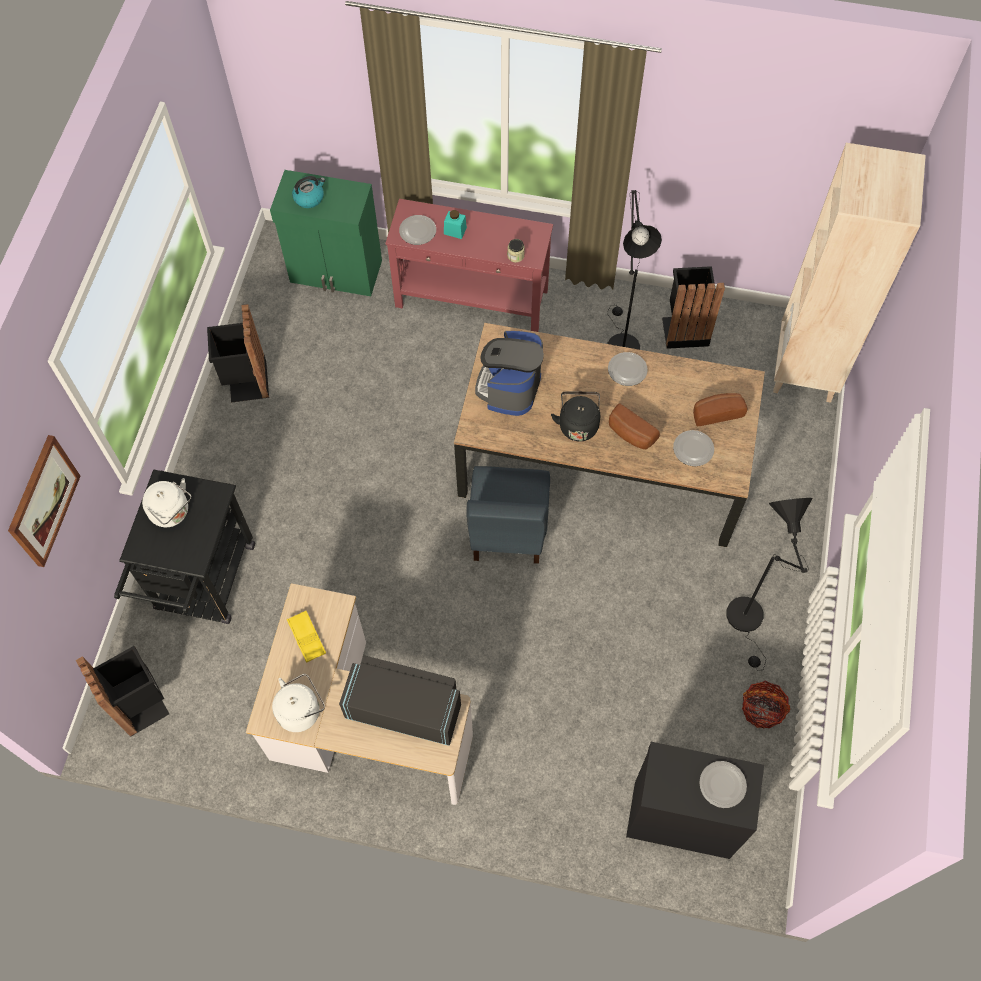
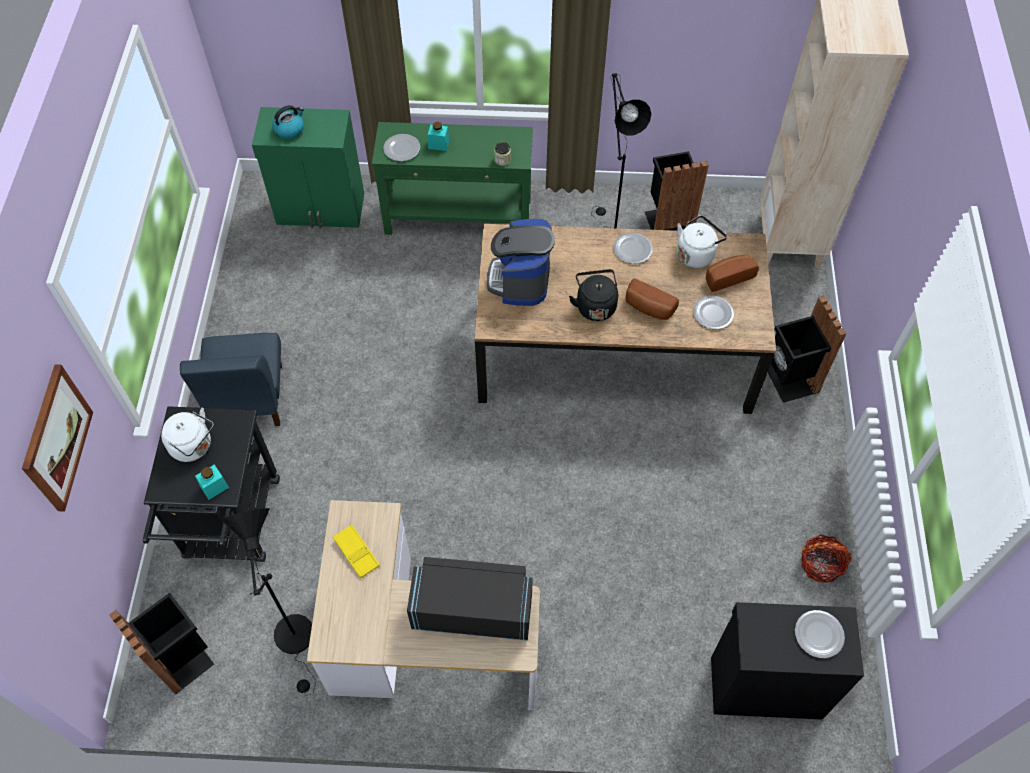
camera: 10 degrees left, 5 degrees down
black trash can [207,304,269,403] -> black trash can moved to [768,296,847,403]
white kettle [272,674,325,732] -> white kettle moved to [677,215,727,268]
red console table [385,199,553,332] -> green console table [372,122,533,235]
blue chair [467,466,550,564] -> blue chair moved to [180,333,282,426]
black floor lamp [726,498,813,670] -> black floor lamp moved to [221,508,316,696]
none -> turquoise jar [195,464,229,500]

